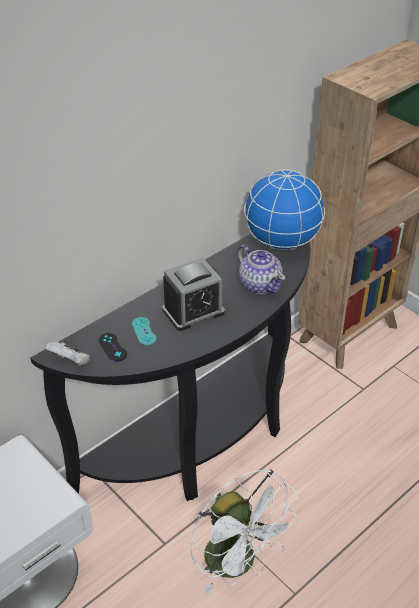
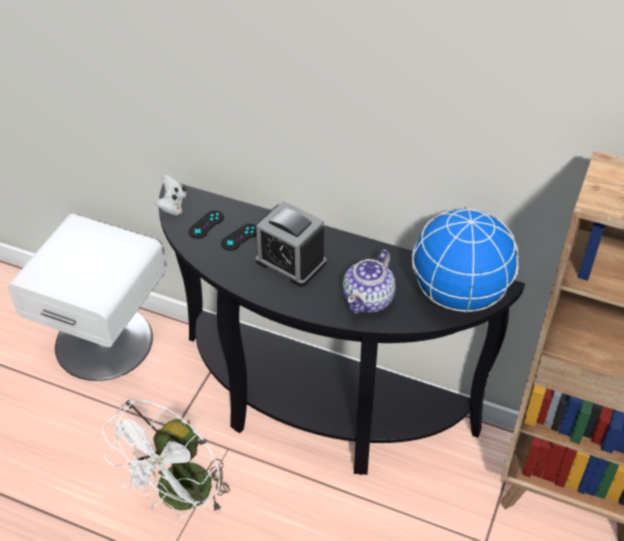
camera: 65 degrees right, 5 degrees up
turquoise game controller [132,317,156,346] -> black game controller [221,224,257,251]

